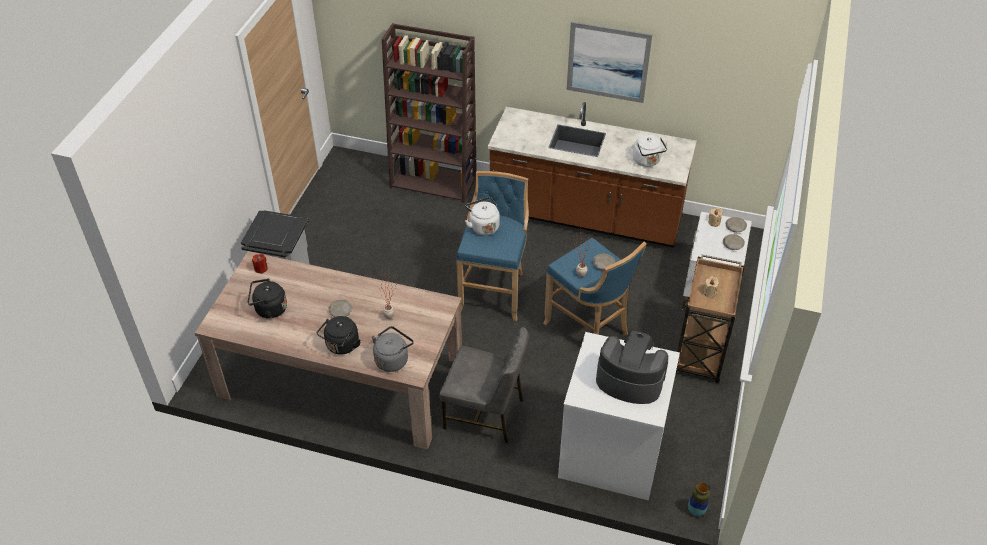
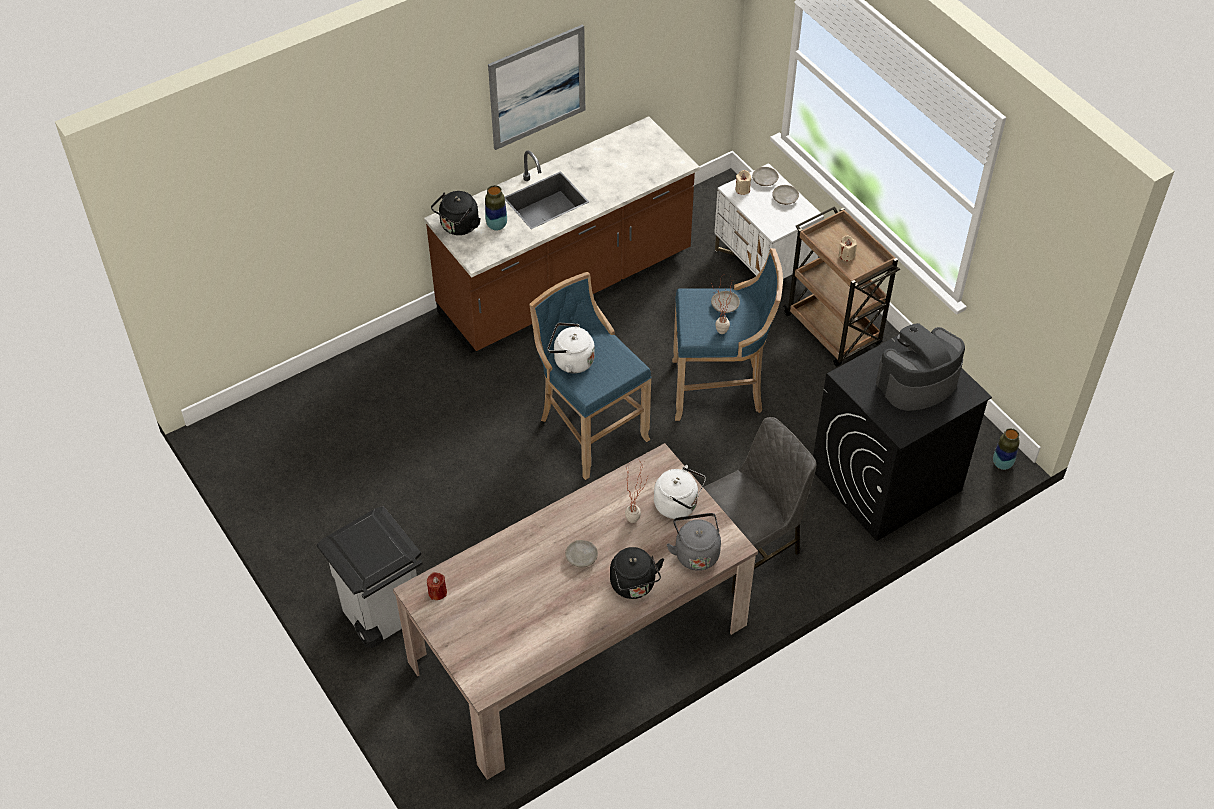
camera: 50 degrees left, 5 degrees up
black kettle [248,279,287,319] -> black kettle moved to [431,191,480,235]
brown bookcase [382,23,476,203] -> none
white washing machine [558,332,680,500] -> black washing machine [813,335,992,541]
white kettle [633,134,667,167] -> white kettle moved to [654,465,706,519]
none -> vase [485,185,507,231]

